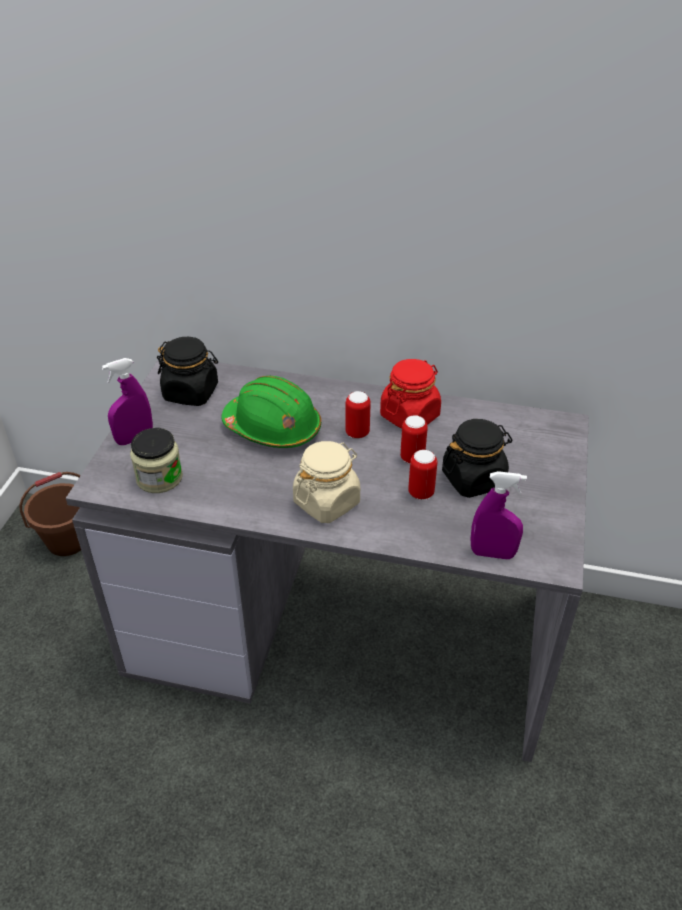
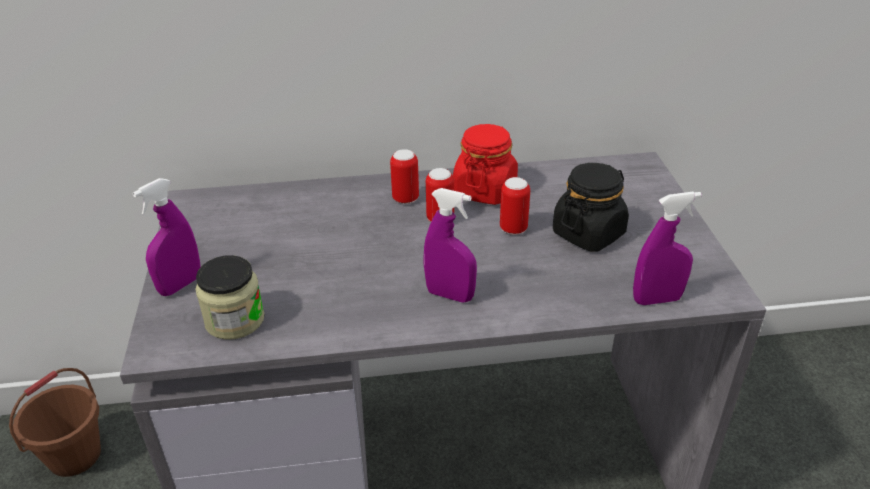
camera: 20 degrees left, 5 degrees down
black jar [157,337,218,406] -> none
green hard hat [221,376,321,448] -> none
beige jar [293,441,360,523] -> purple spray bottle [423,188,477,302]
can [408,450,437,500] -> can moved to [390,149,419,204]

